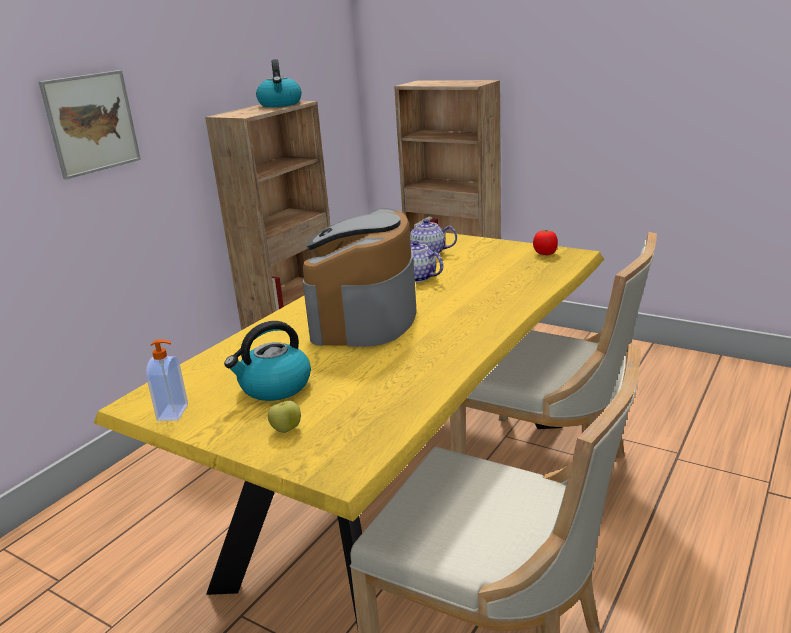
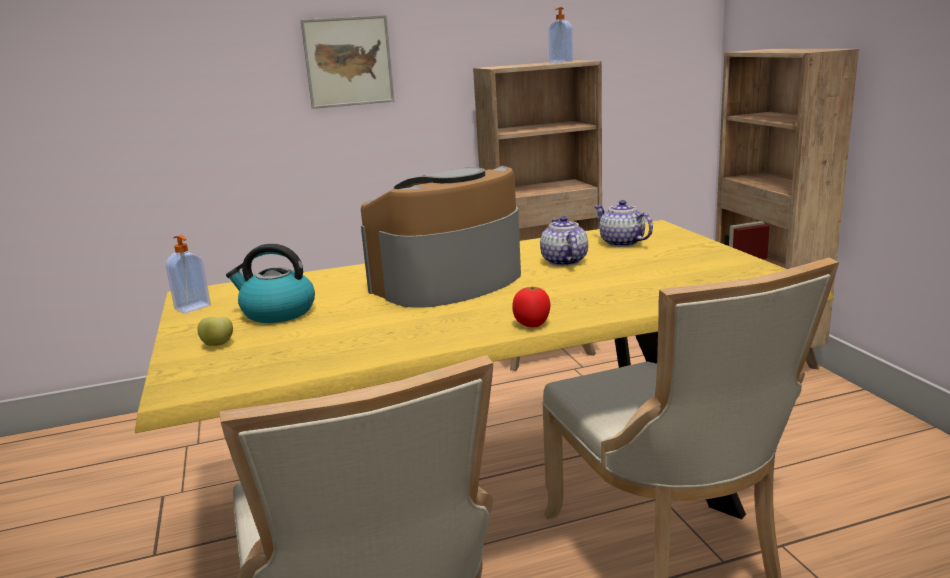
camera: 40 degrees right, 5 degrees down
kettle [256,59,302,107] -> soap dispenser [548,7,573,63]
tomato [533,230,558,255] -> tomato moved to [512,287,551,327]

